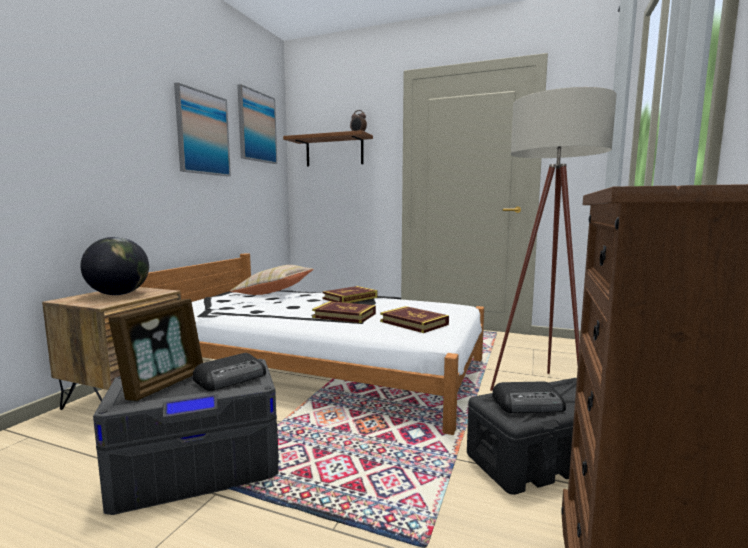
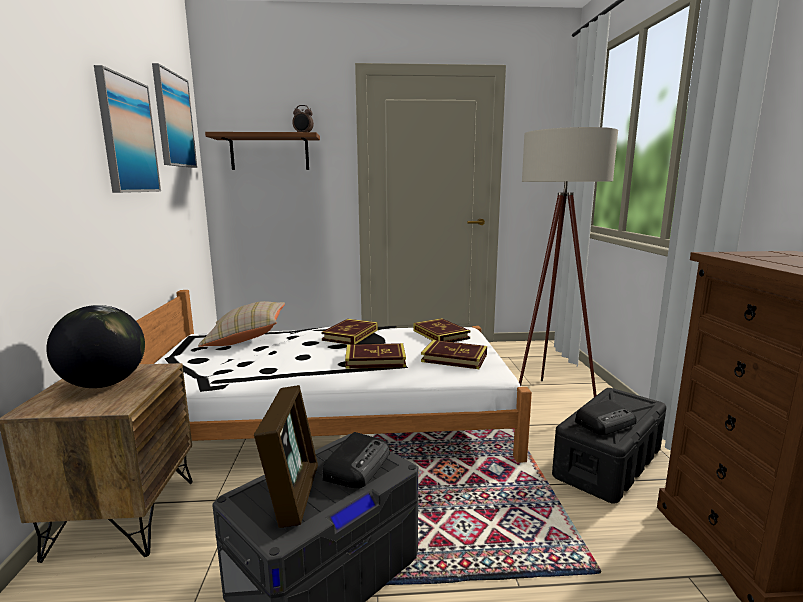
camera: 25 degrees left, 5 degrees up
none -> book [413,318,470,342]

